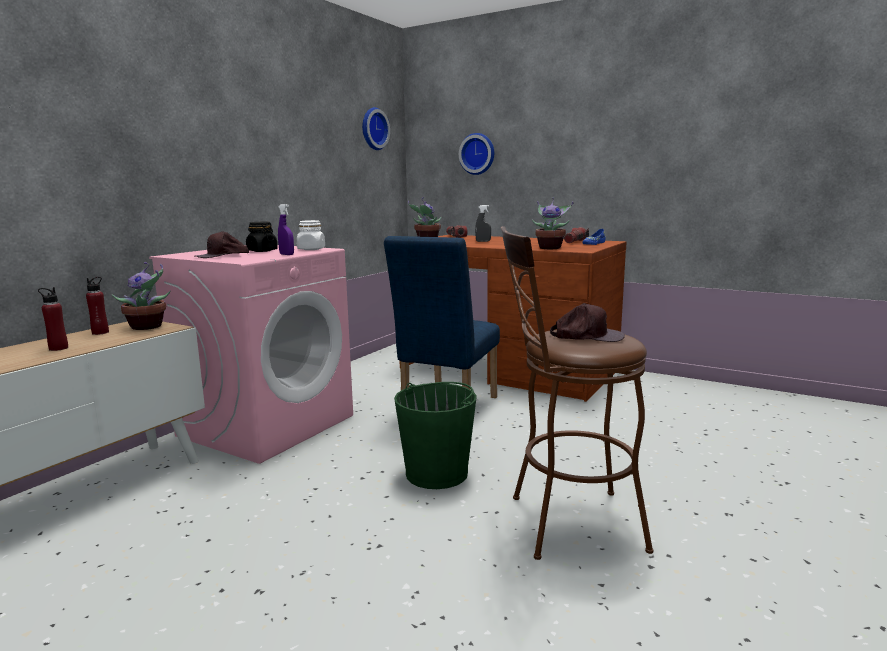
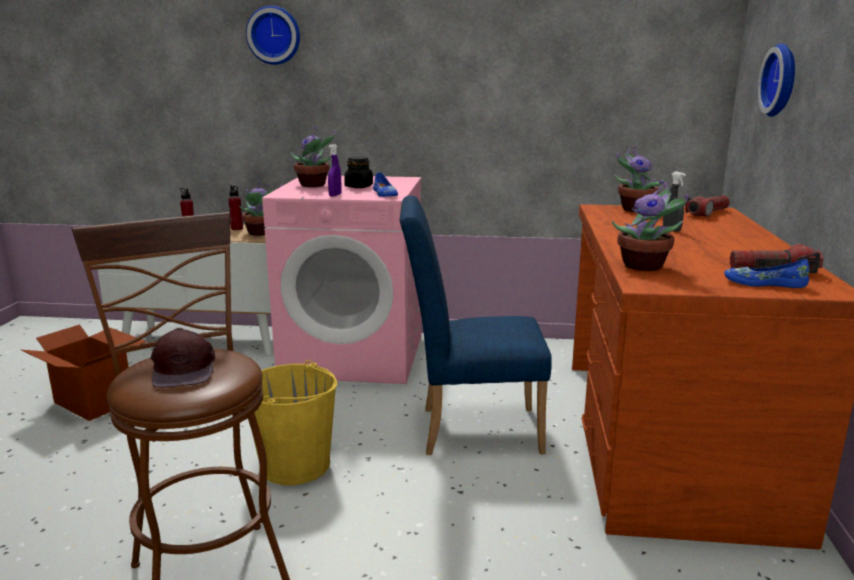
camera: 65 degrees right, 5 degrees up
brown cap [196,231,249,258] -> potted plant [291,127,336,187]
white jar [297,220,325,250] -> blue shoe [373,172,398,197]
wall clock [362,107,390,150] -> wall clock moved to [246,5,300,65]
green bucket [394,382,477,489] -> yellow bucket [248,360,337,485]
none -> cardboard box [21,325,146,421]

